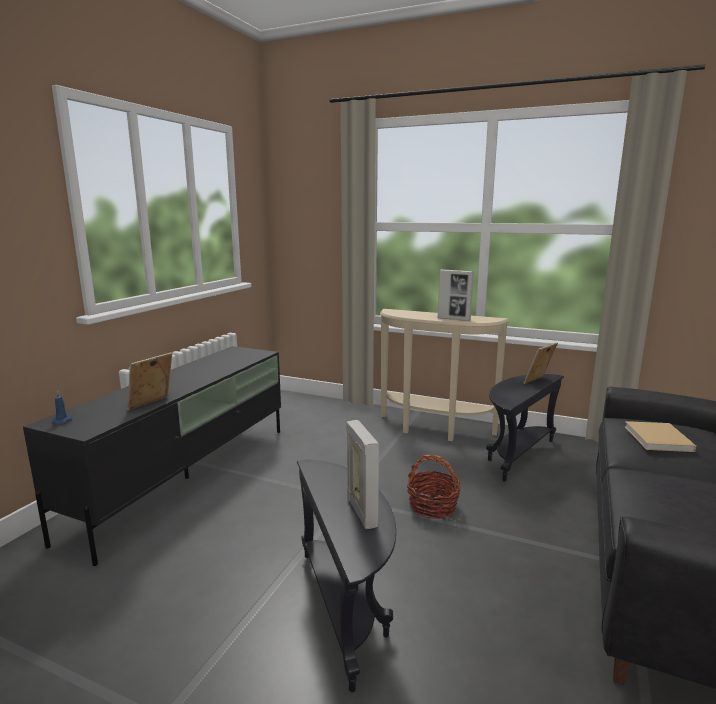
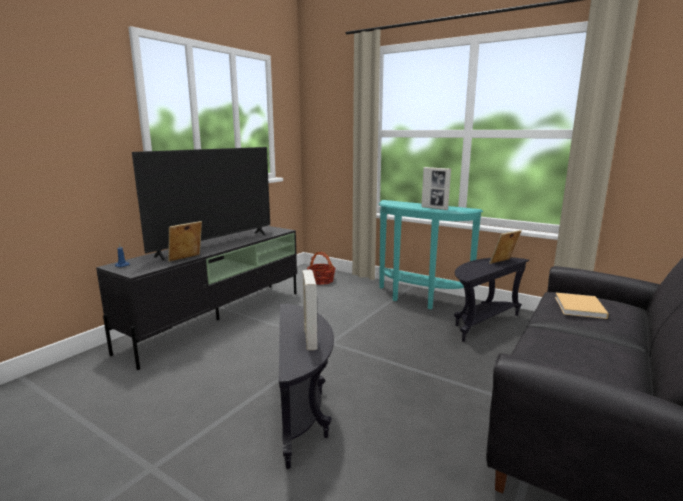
camera: 10 degrees right, 0 degrees up
beige console table [380,309,510,441] -> turquoise console table [379,200,483,309]
basket [407,454,461,519] -> basket moved to [307,252,336,285]
none -> television [132,147,270,261]

